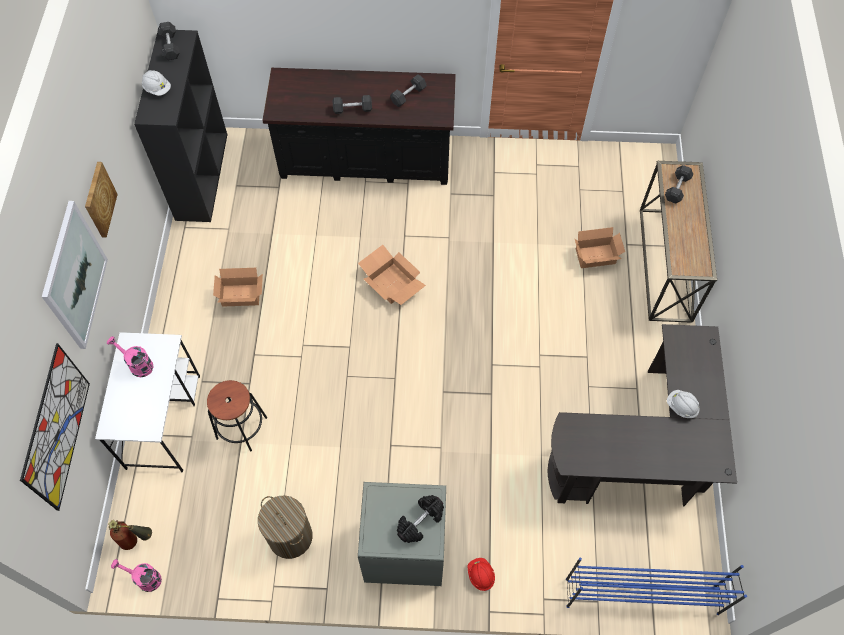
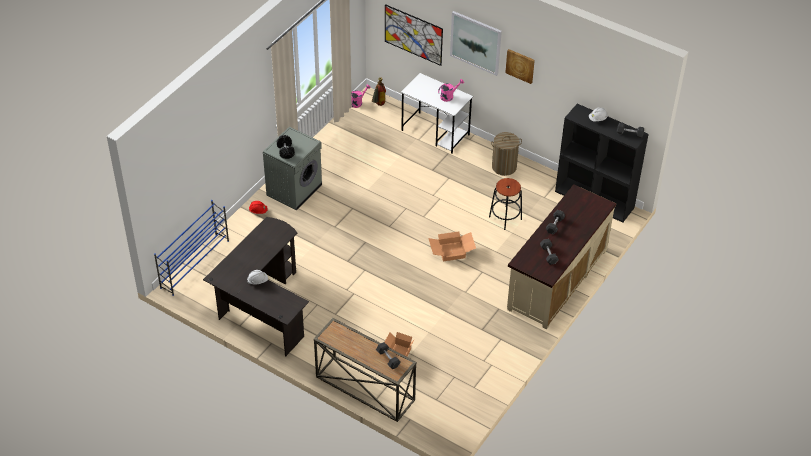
camera: 120 degrees right, 15 degrees down
black stool [207,380,267,451] -> black stool moved to [489,178,522,230]
cardboard box [213,268,263,307] -> none
laundry basket [258,496,313,559] -> laundry basket moved to [491,132,522,176]
black cabinet [262,68,456,185] -> beige cabinet [507,185,616,330]

